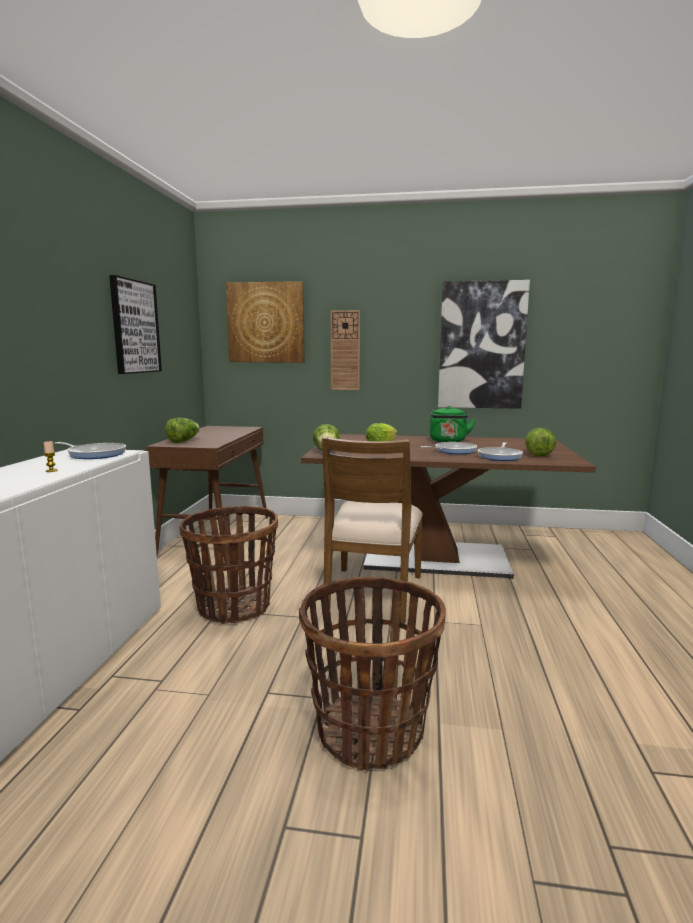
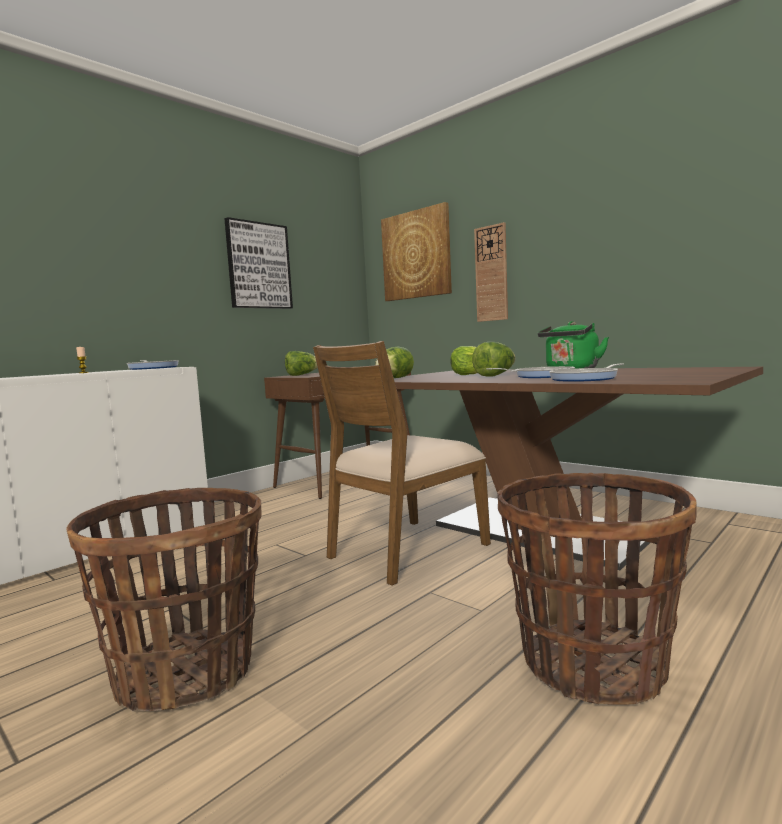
camera: 35 degrees right, 5 degrees down
basket [179,506,278,624] -> basket moved to [497,473,697,705]
picture [438,280,530,409] -> none
lettuce [525,428,556,457] -> lettuce moved to [472,342,515,377]

